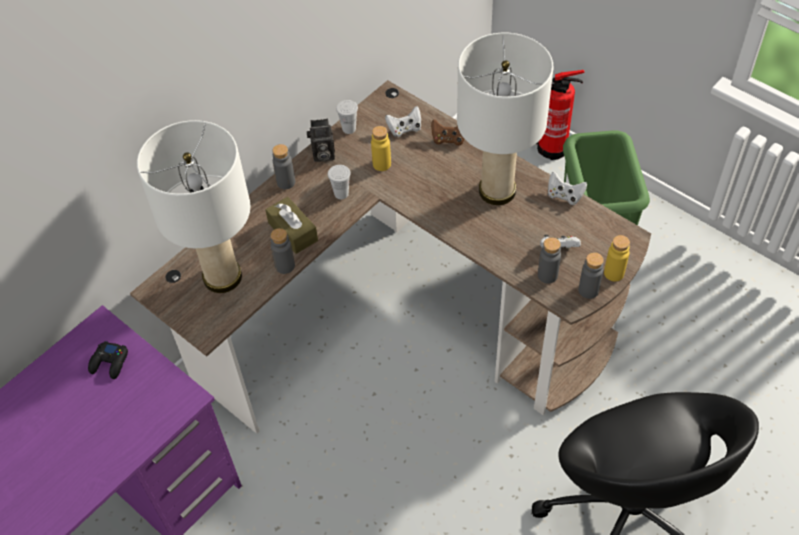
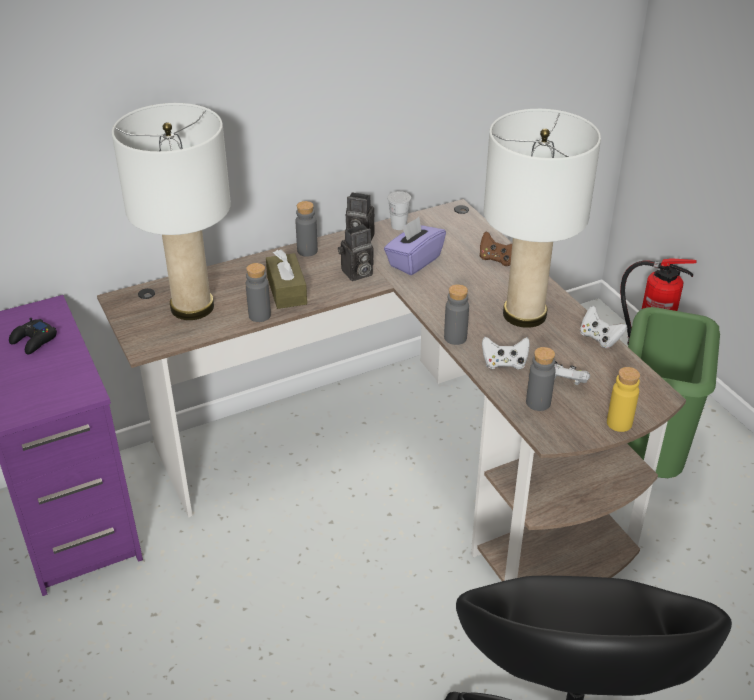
camera: 20 degrees right, 15 degrees down
white cup [328,165,351,199] -> camera [338,224,373,281]
yellow bottle [371,126,391,171] -> purple tissue box [384,217,446,275]
white game controller [385,106,421,137] -> white game controller moved to [482,337,530,369]
grey bottle [578,253,604,299] -> grey bottle moved to [444,284,469,345]

